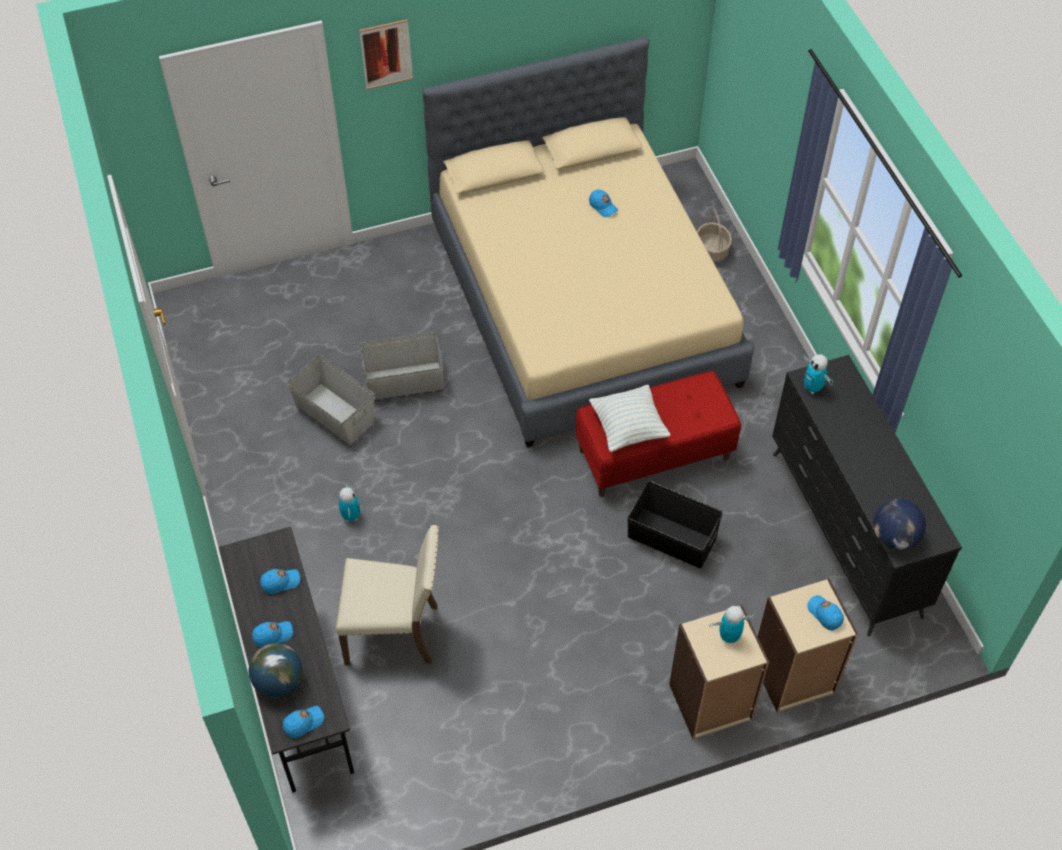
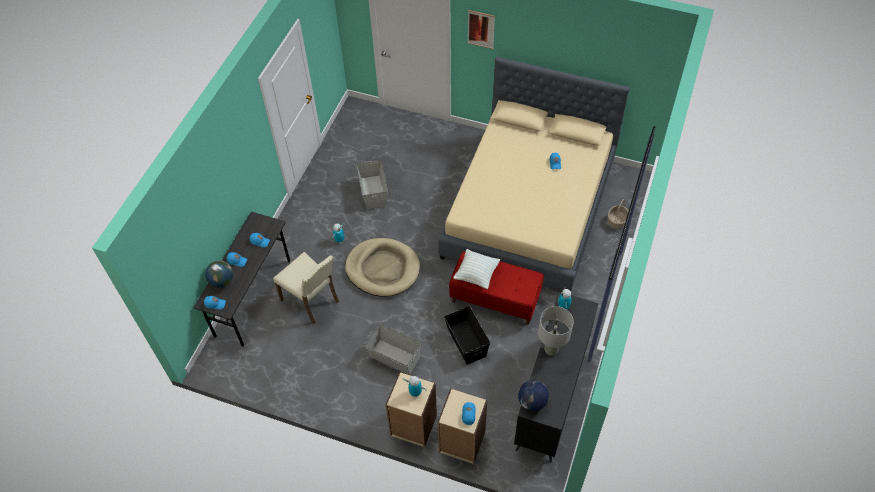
camera: 40 degrees right, 0 degrees up
grey storage box [360,332,444,400] -> grey storage box moved to [365,324,421,375]
none -> beige dog bed [345,238,420,297]
none -> grey table lamp [538,306,574,356]

